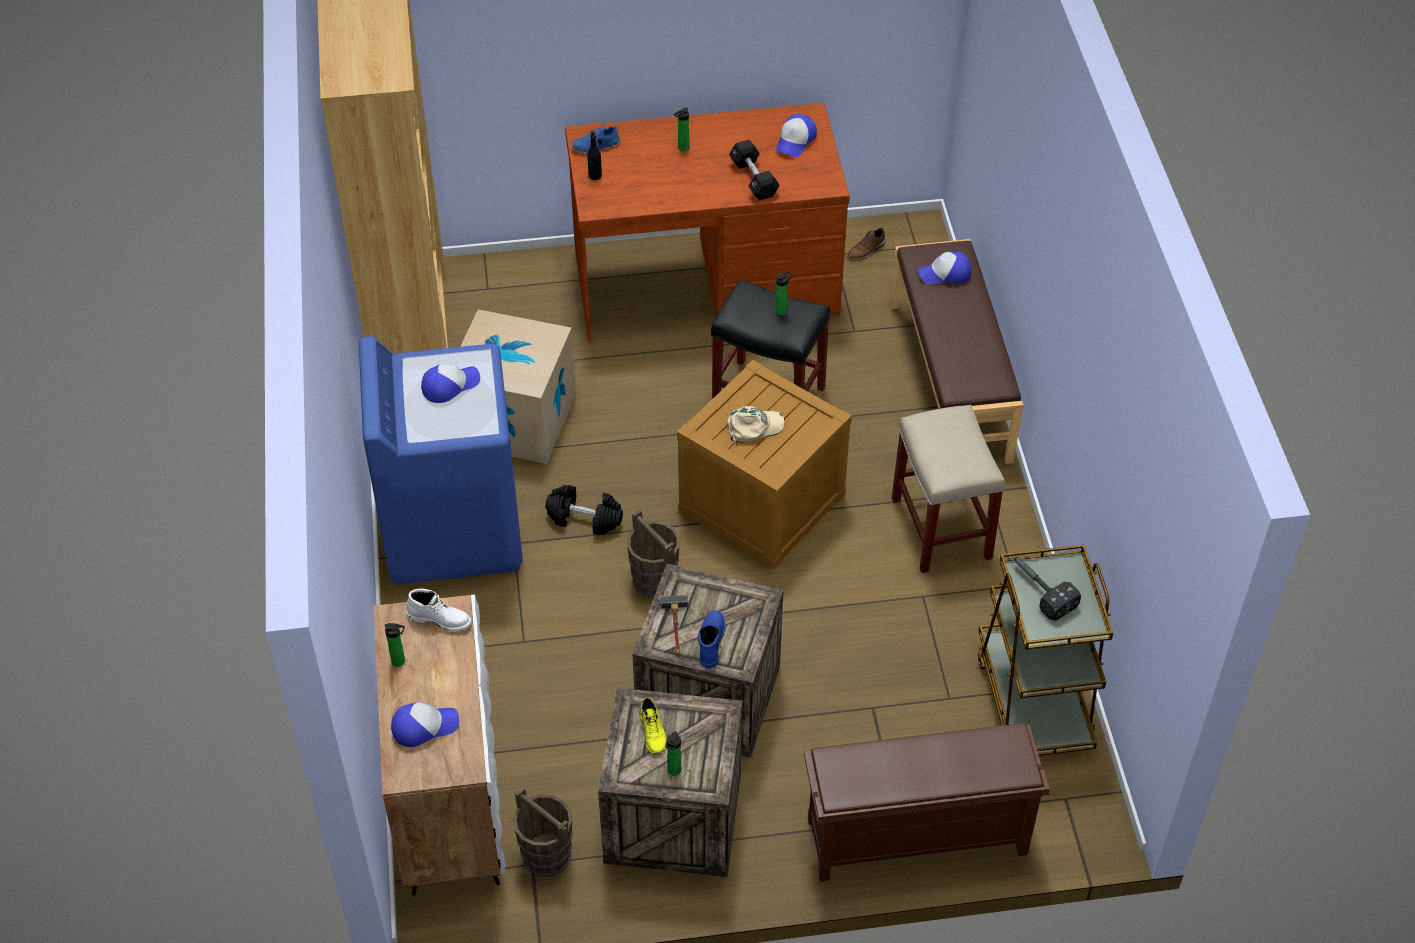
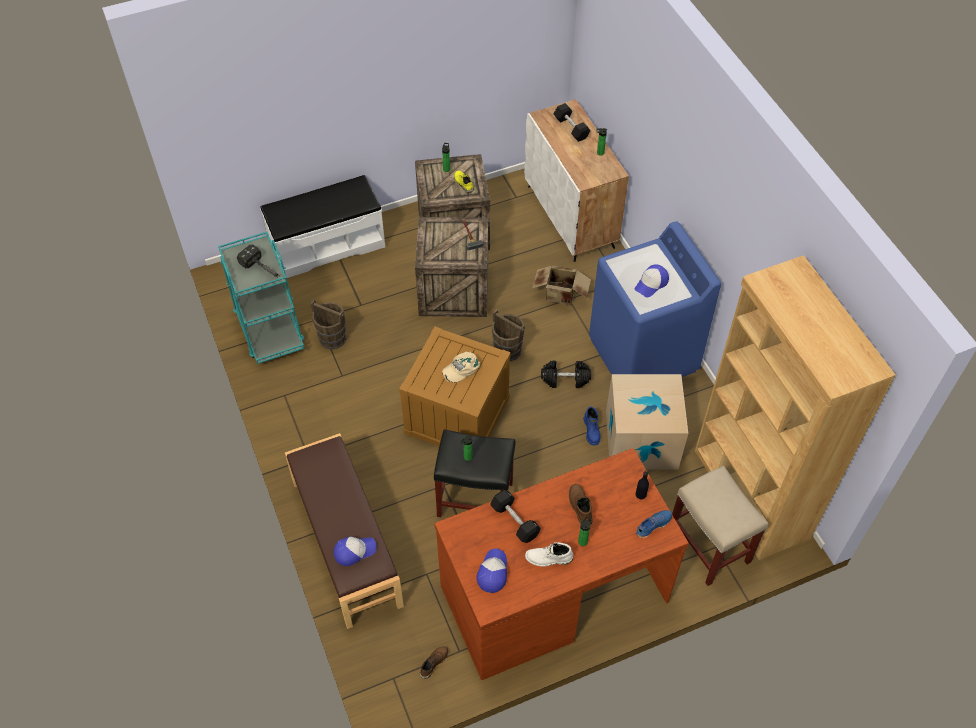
camera: 165 degrees right, 5 degrees up
cap [391,702,459,747] -> black dumbbell [554,103,590,142]
white boot [406,589,471,631] -> white boot moved to [525,542,573,567]
brown bucket [513,787,573,877] -> brown bucket moved to [310,299,346,350]
blue boot [698,610,726,669] -> blue boot moved to [584,407,601,445]
brown shoe rack [804,723,1050,882] -> white bench [260,175,385,278]
beige stool [892,405,1005,573] -> beige stool moved to [672,466,768,586]
brown cart [977,545,1113,756] -> turquoise cart [218,232,305,364]
none -> cardboard box [532,265,591,305]
none -> brown boot [569,484,592,524]

